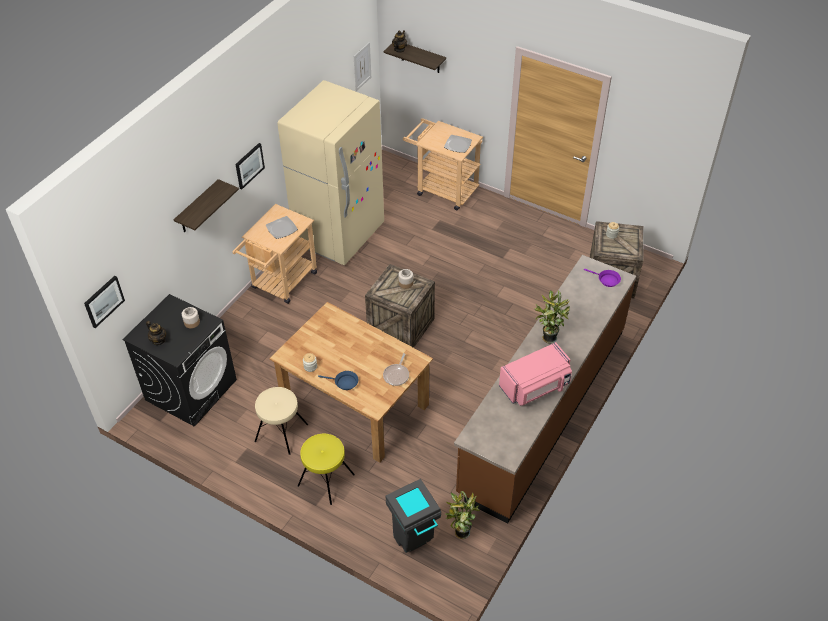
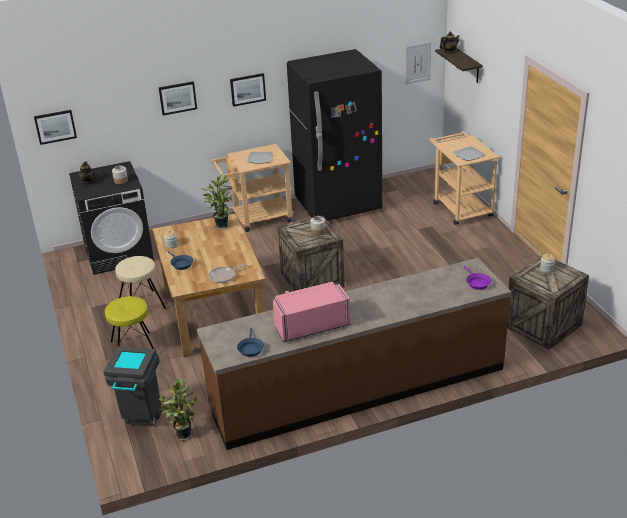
camera: 40 degrees right, 15 degrees down
shelf [174,179,239,232] -> picture [159,81,197,116]
beige fridge [277,80,384,265] -> black fridge [287,49,382,221]
pink microwave [499,342,572,406] -> pink microwave turned 150 degrees clockwise [273,281,350,342]
potted plant [534,290,570,344] -> potted plant moved to [202,173,232,230]
none -> blue frying pan [237,328,264,357]

